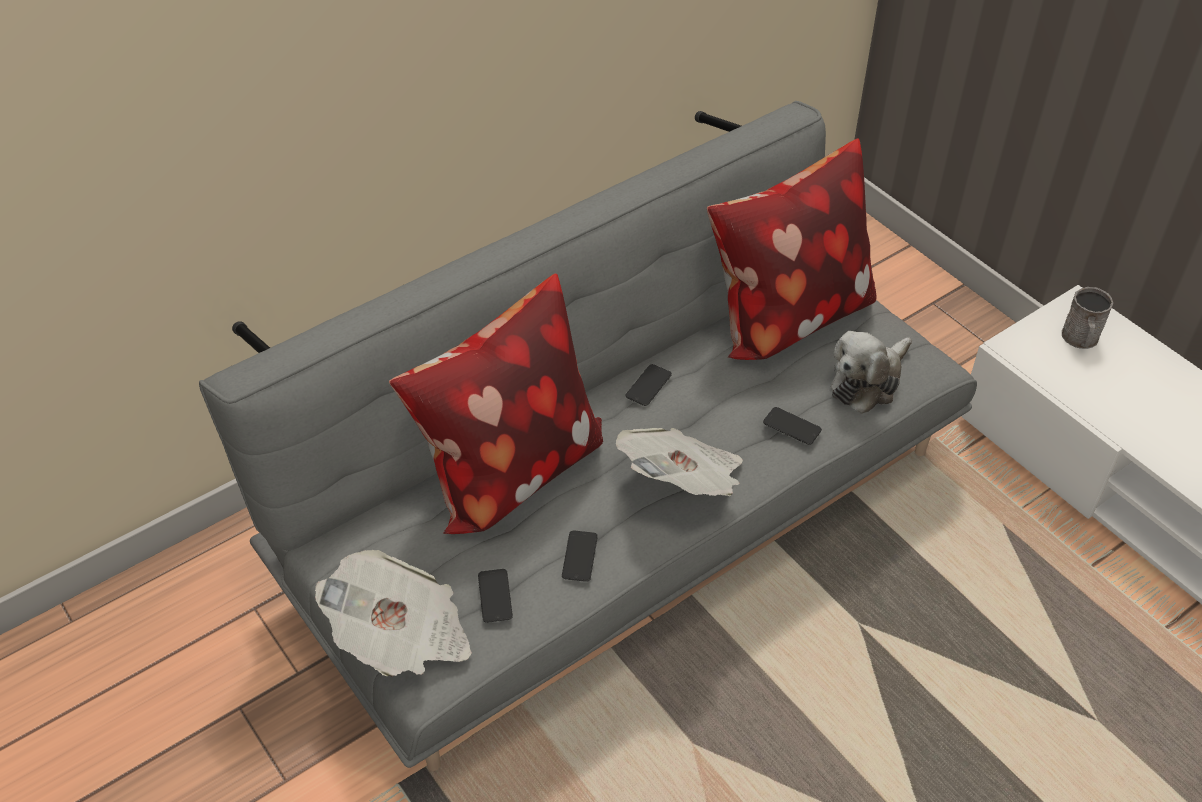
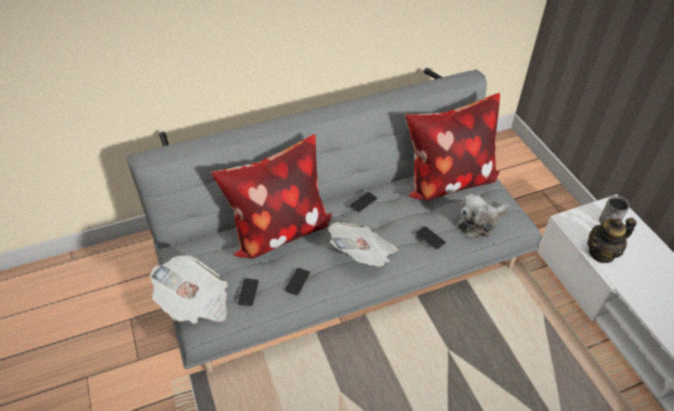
camera: 15 degrees right, 0 degrees up
none -> teapot [588,218,637,263]

